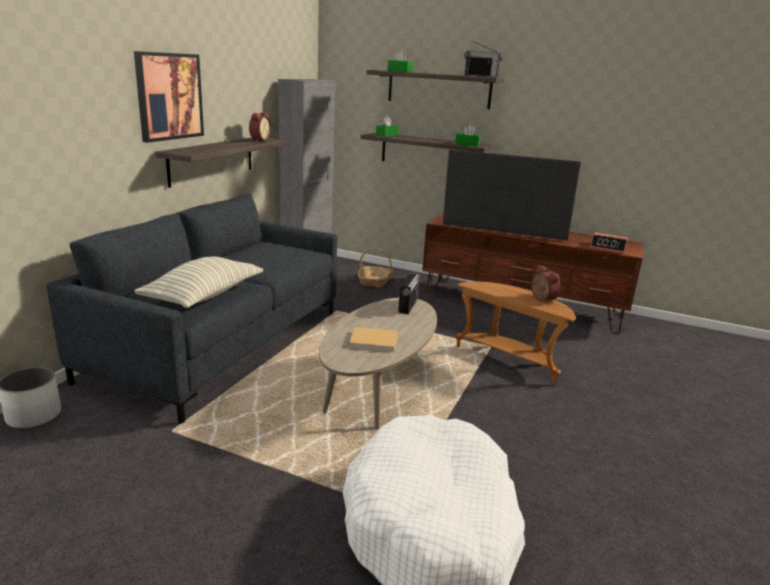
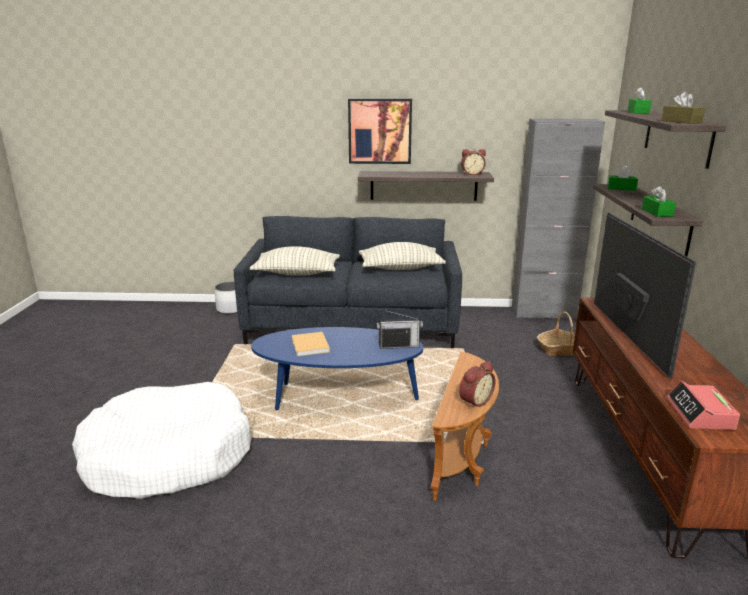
camera: 70 degrees right, 0 degrees up
beige coffee table [319,298,437,430] -> blue coffee table [251,327,423,410]
radio [464,41,502,77] -> brown tissue box [661,91,705,124]
none -> pillow [359,242,446,270]

